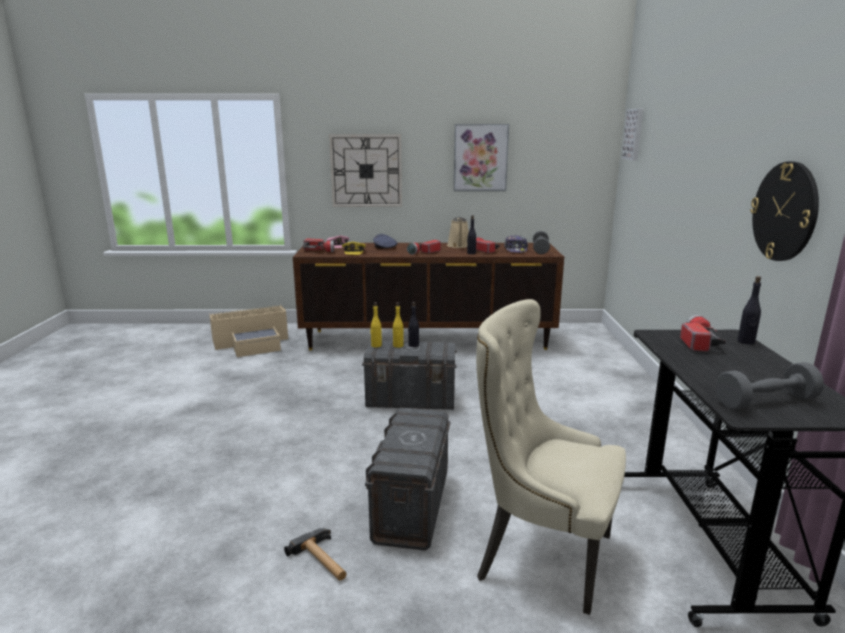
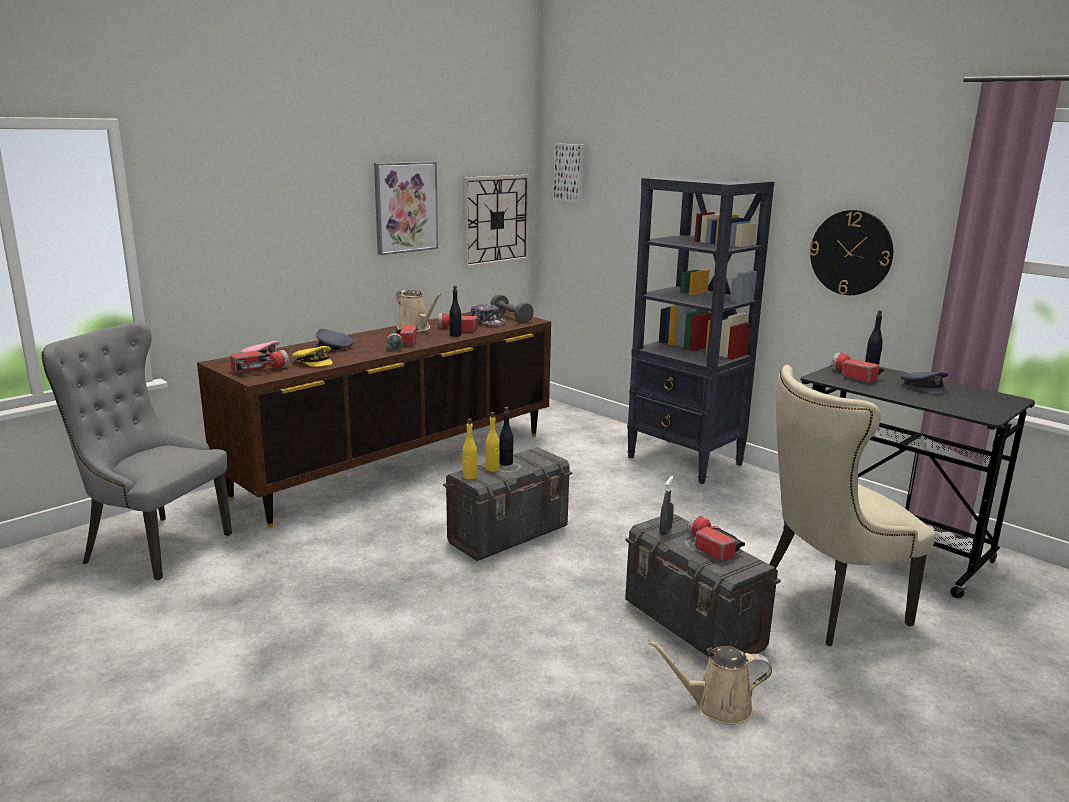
camera: 45 degrees left, 0 degrees up
beige storage box [209,305,288,357] -> grey chair [41,322,232,581]
hammer [284,528,347,581] -> beige watering can [648,640,772,725]
wall clock [329,135,402,207] -> wall clock moved to [463,175,530,268]
grey dumbbell [716,362,824,410] -> none
none -> black bookcase [627,176,774,484]
none -> grey spray bottle [659,476,674,536]
none -> flashlight [687,514,745,562]
none -> grey cap [901,372,948,394]

